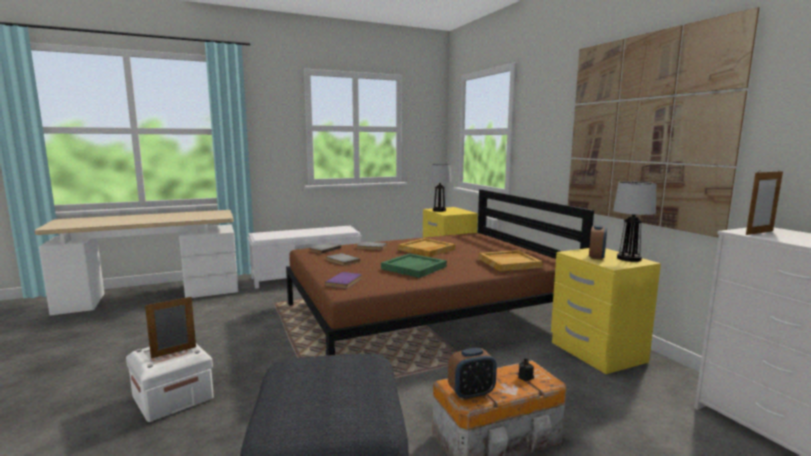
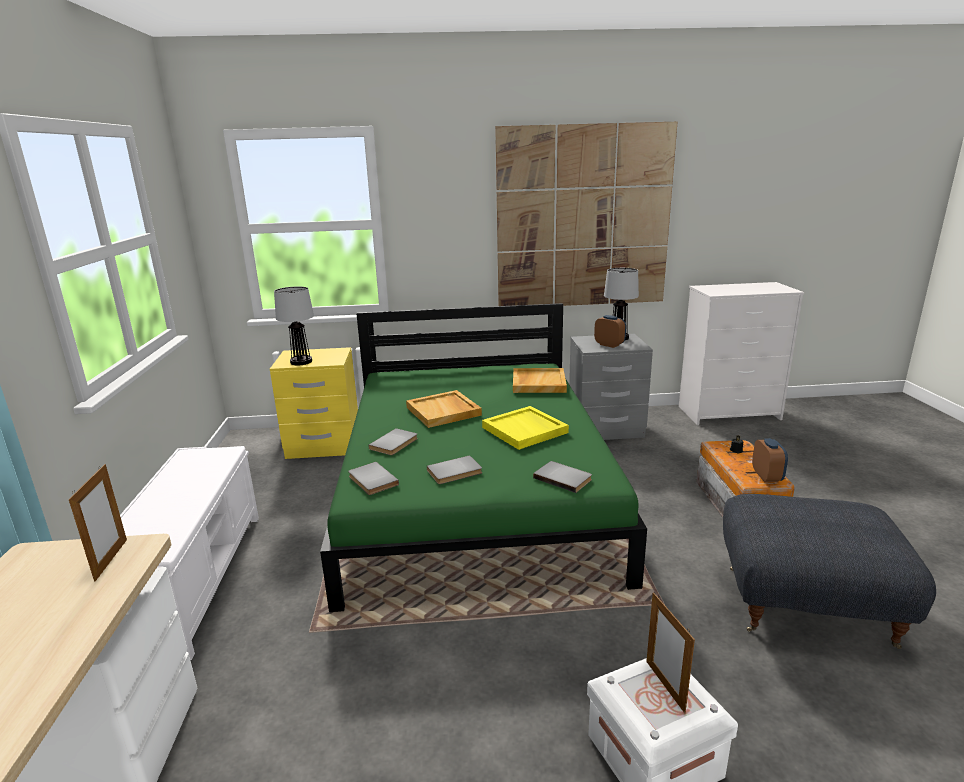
camera: 70 degrees left, 10 degrees up
brown bed [286,189,594,355] -> green bed [320,303,647,612]
purple book [325,272,362,289] -> grey book [533,461,592,493]
green tray [381,253,447,278] -> yellow tray [482,406,569,450]
yellow nightstand [551,248,661,374] -> grey nightstand [569,334,653,440]
picture frame [746,169,783,235] -> picture frame moved to [69,464,127,582]

